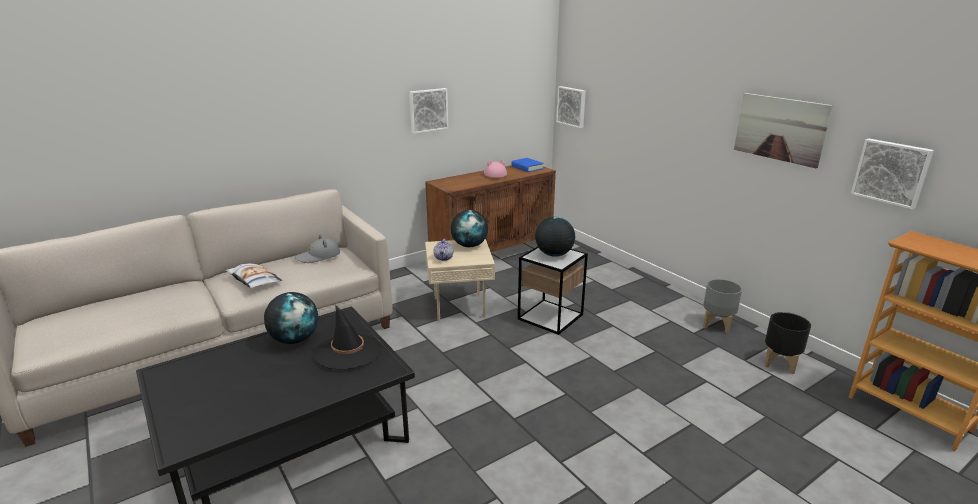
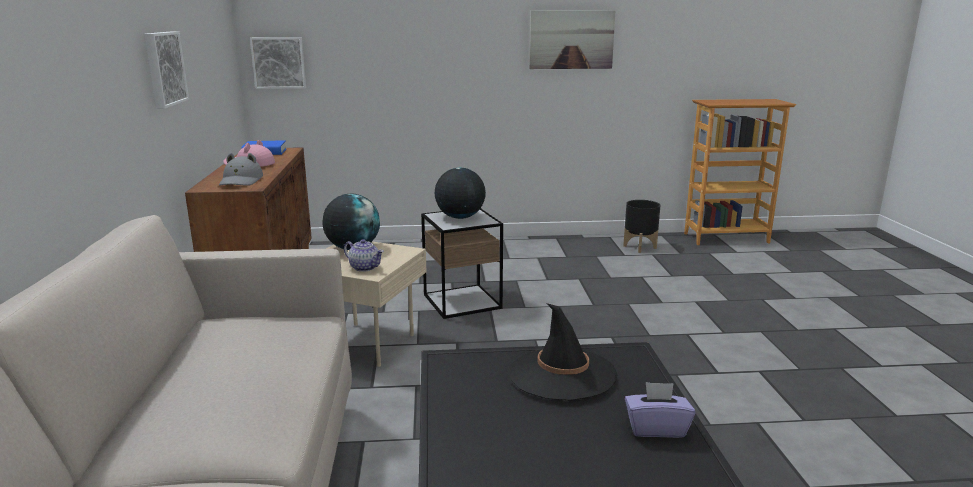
camera: 60 degrees left, 5 degrees down
pillow [226,263,282,288] -> none
globe [264,292,318,344] -> none
grey hat [294,235,340,263] -> grey hat moved to [219,153,263,186]
grey planter [703,279,742,333] -> none
picture [851,139,934,209] -> none
none -> purple tissue box [625,382,695,438]

